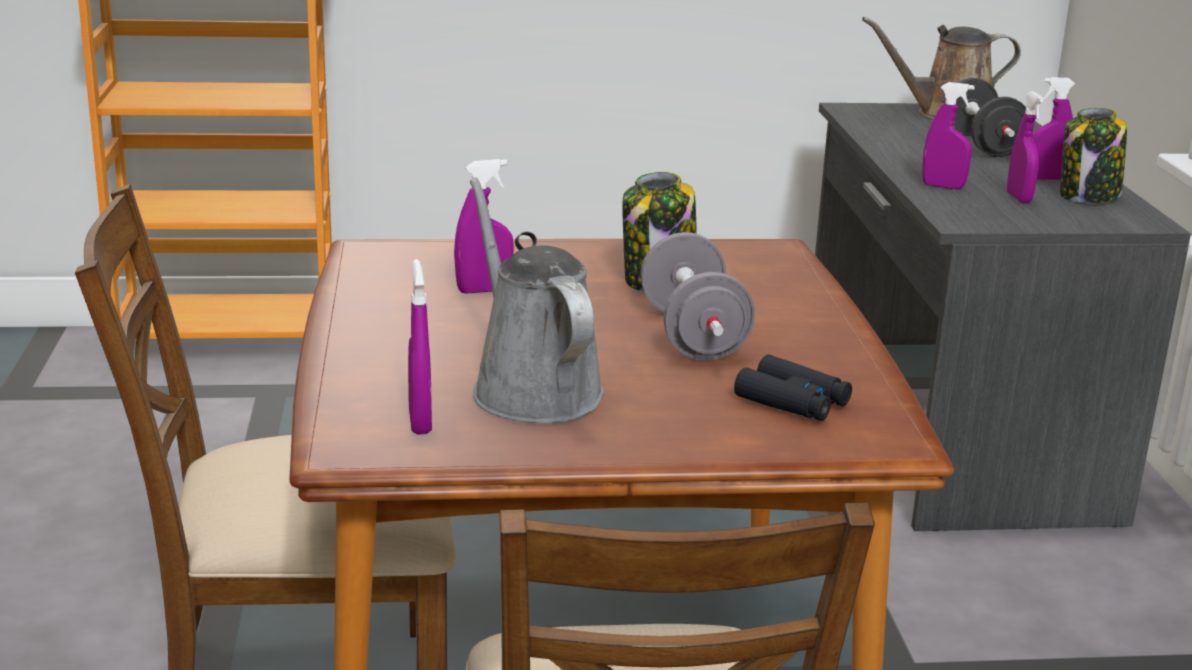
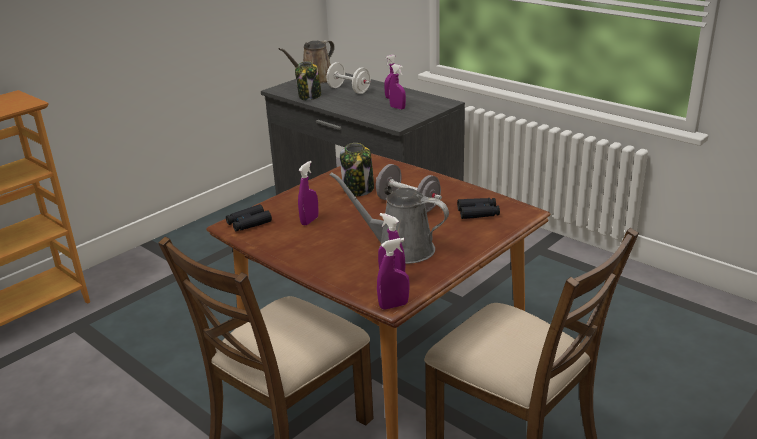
camera: 40 degrees left, 5 degrees up
purple spray bottle [922,82,975,189] -> purple spray bottle moved to [377,238,410,310]
black dumbbell [943,78,1026,157] -> white dumbbell [327,62,371,94]
jar [1060,108,1127,203] -> jar moved to [295,61,322,100]
none -> black binoculars [226,204,272,232]

